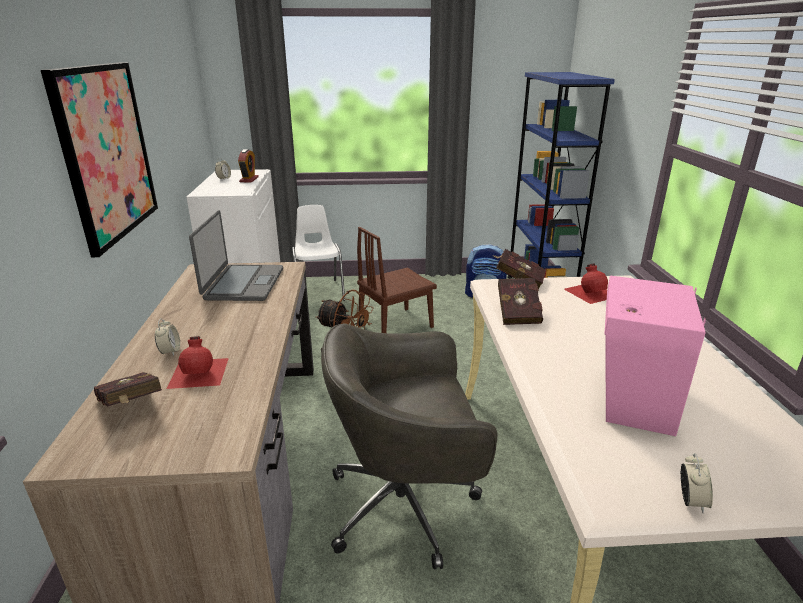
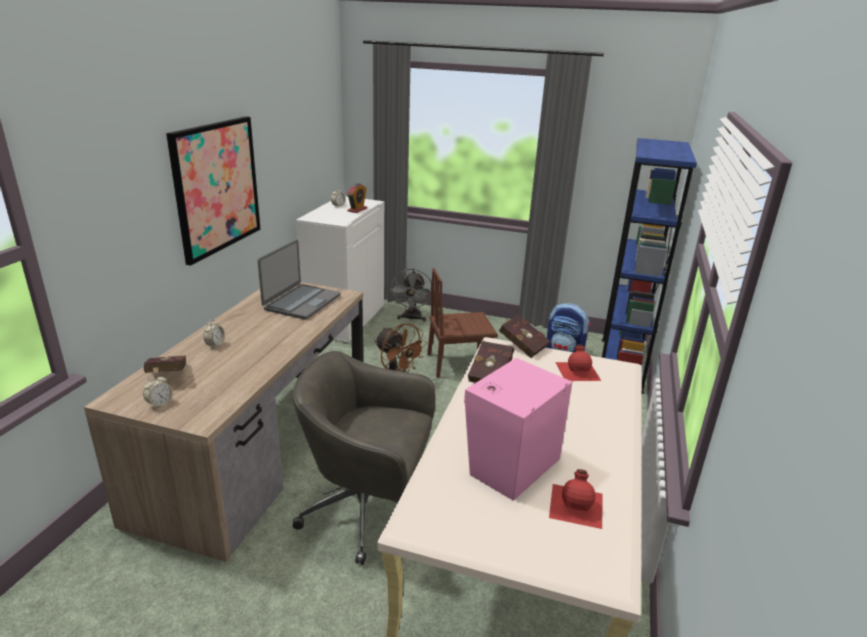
camera: 20 degrees right, 0 degrees up
red bottle [167,336,229,389] -> red bottle moved to [549,469,602,529]
white chair [292,205,345,301] -> grey fan [390,269,431,321]
alarm clock [680,453,713,513] -> alarm clock moved to [143,374,173,408]

